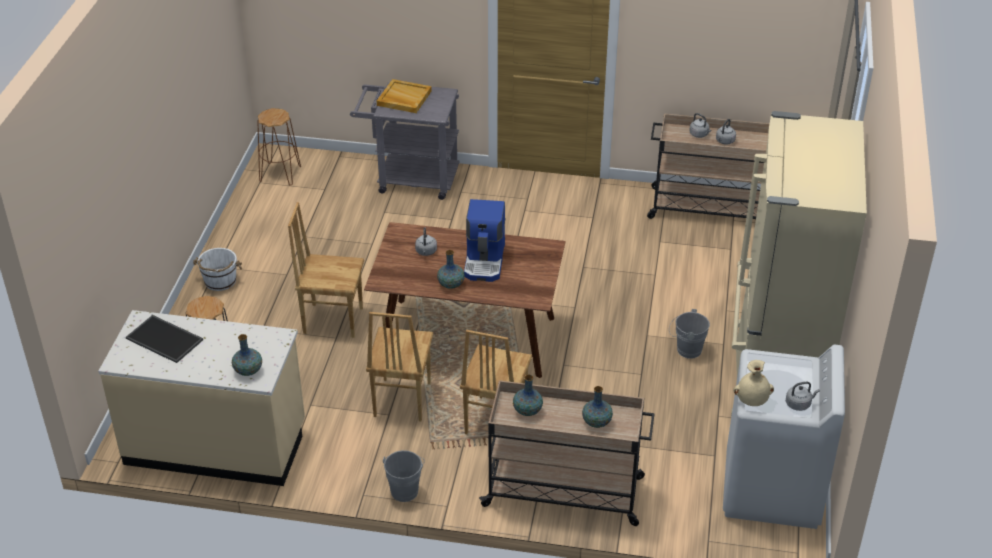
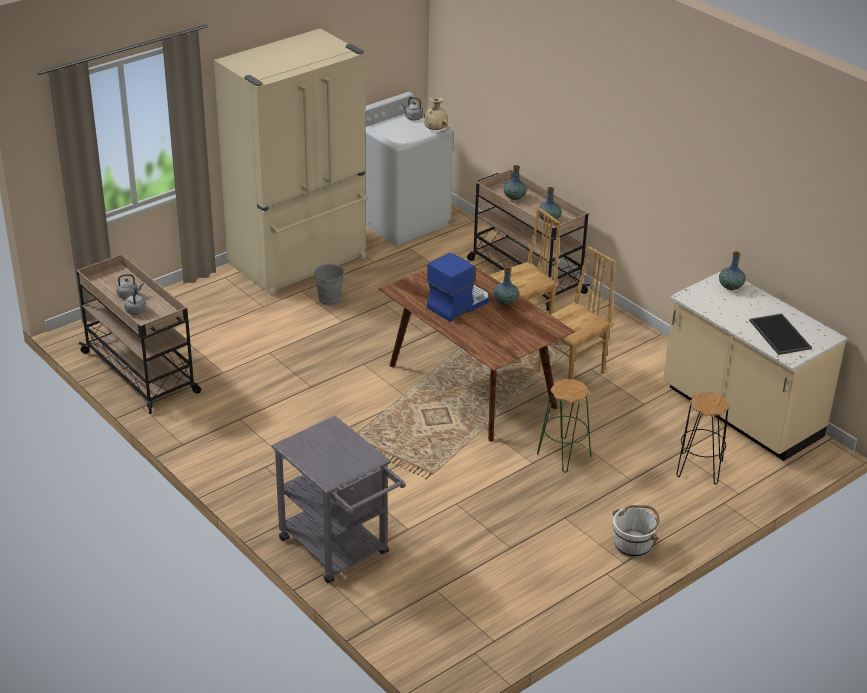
camera: 140 degrees left, 5 degrees down
brown stool [257,108,301,186] -> none
brown chair [288,202,364,338] -> green stool [537,379,591,473]
beige tray [377,79,432,113] -> none
grey bucket [383,450,425,502] -> none
grey kettle [415,227,437,256] -> none

